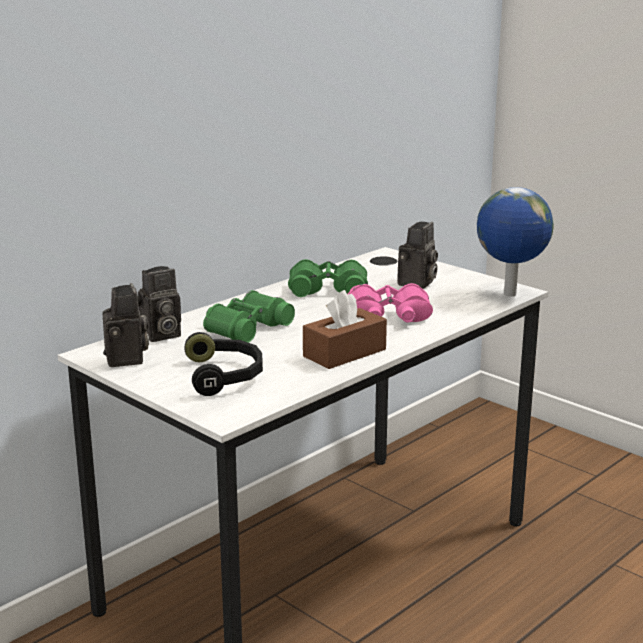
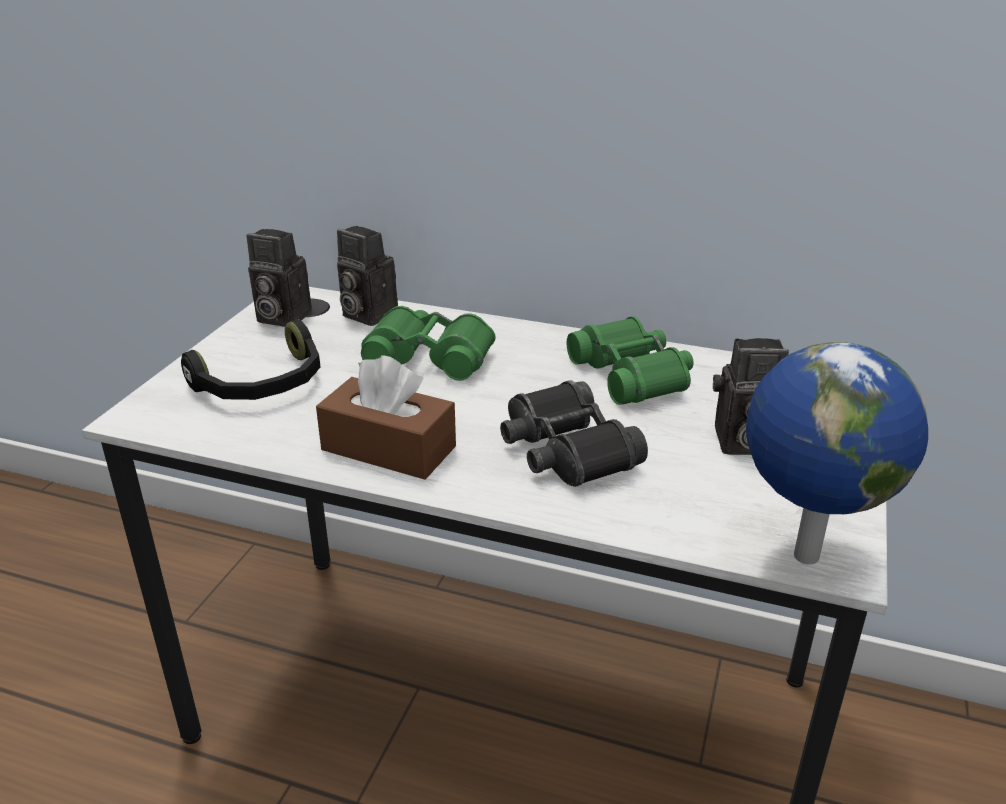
camera: 65 degrees right, 10 degrees up
camera [102,283,149,367] -> camera turned 60 degrees clockwise [247,229,312,327]
pink binoculars [348,283,433,323] -> black binoculars [500,380,648,487]

